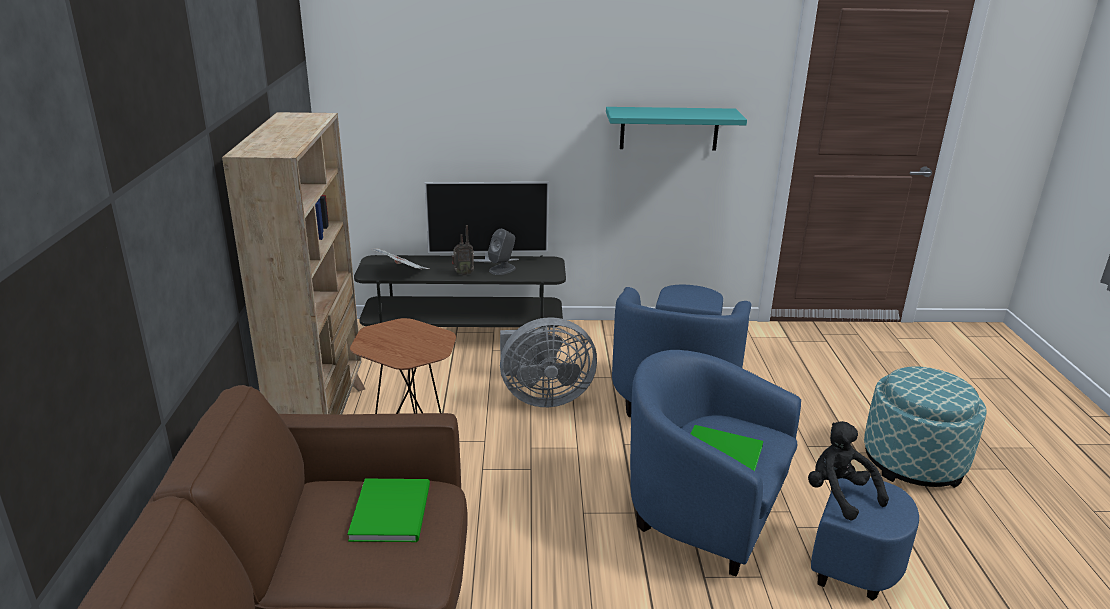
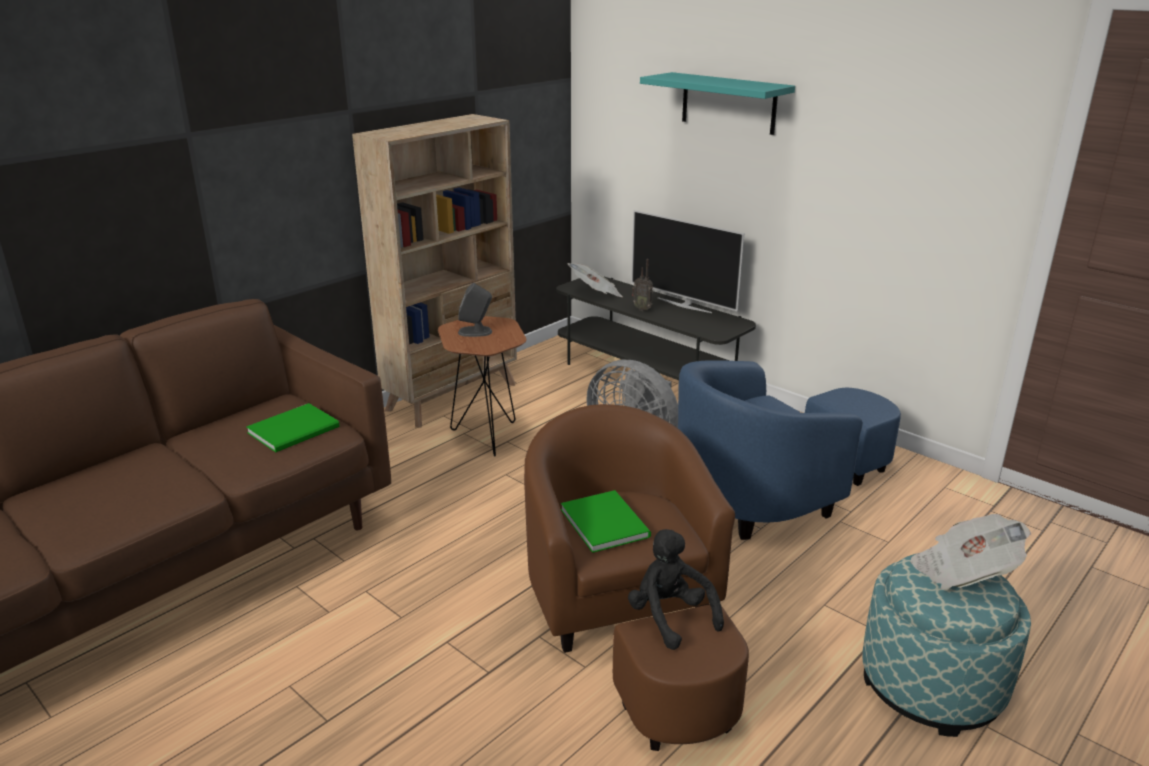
camera: 45 degrees right, 0 degrees up
grey speaker [488,229,516,275] -> grey speaker moved to [458,283,492,337]
turquoise shelf [606,107,747,150] -> turquoise shelf moved to [640,72,795,135]
blue armchair [630,350,919,601] -> brown armchair [524,404,749,751]
black plush toy [808,421,889,521] -> black plush toy turned 45 degrees counterclockwise [628,529,724,650]
none -> newspaper [911,514,1031,590]

